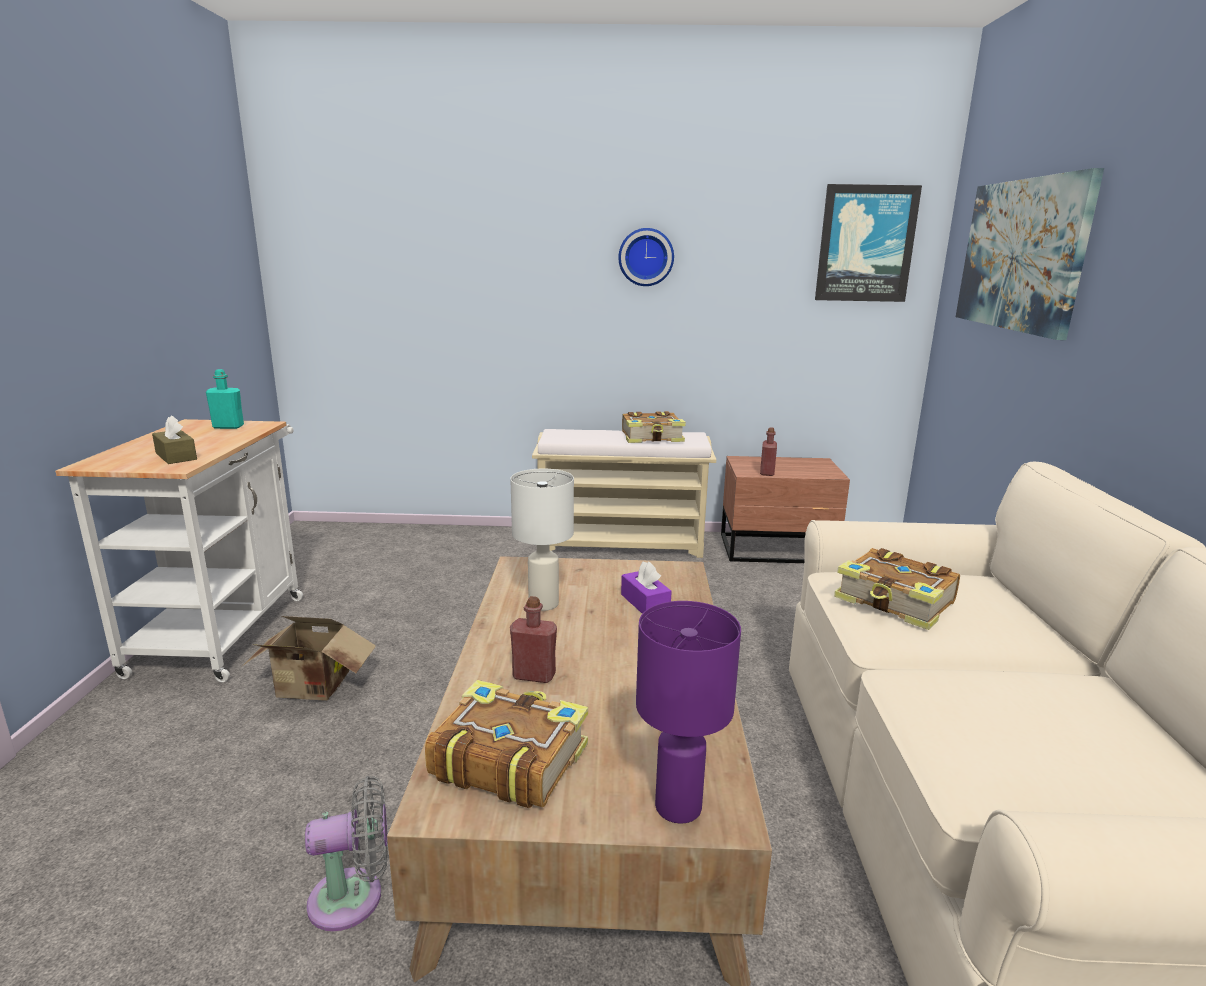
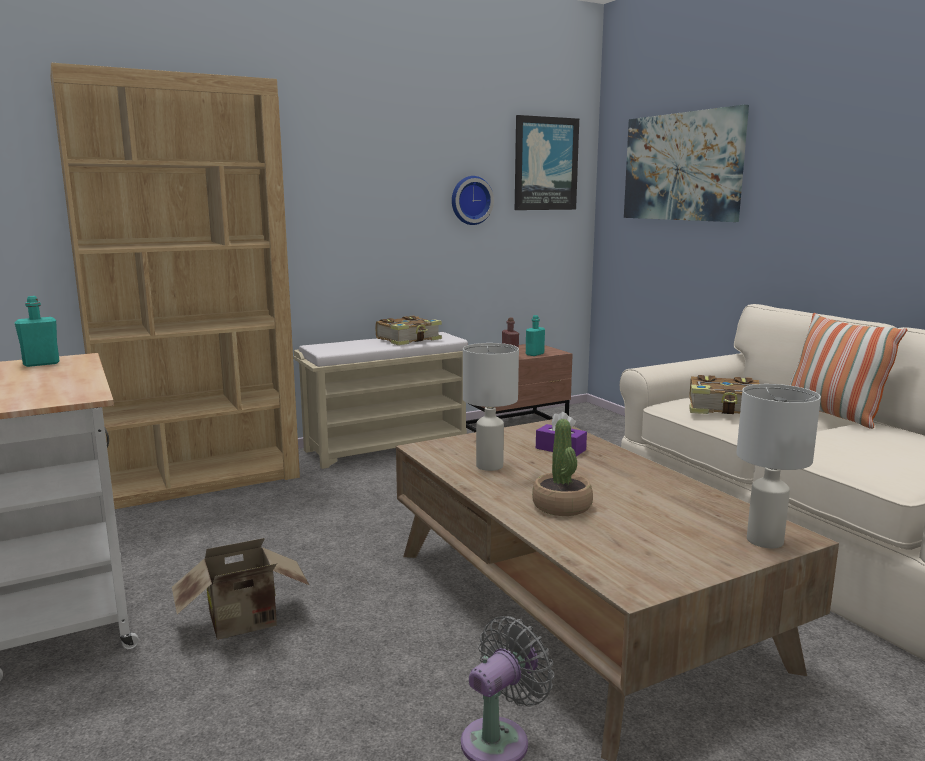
camera: 30 degrees left, 5 degrees down
brown tissue box [152,415,197,464] -> none
book [425,680,588,808] -> none
red bottle [510,596,557,683] -> potted plant [532,419,593,516]
wall clock [618,228,674,286] -> wall clock moved to [452,176,494,225]
purple table lamp [636,601,741,824] -> white table lamp [736,384,821,548]
none -> brown bookcase [50,63,300,509]
none -> turquoise bottle [526,315,545,356]
none -> pillow [790,313,907,429]

